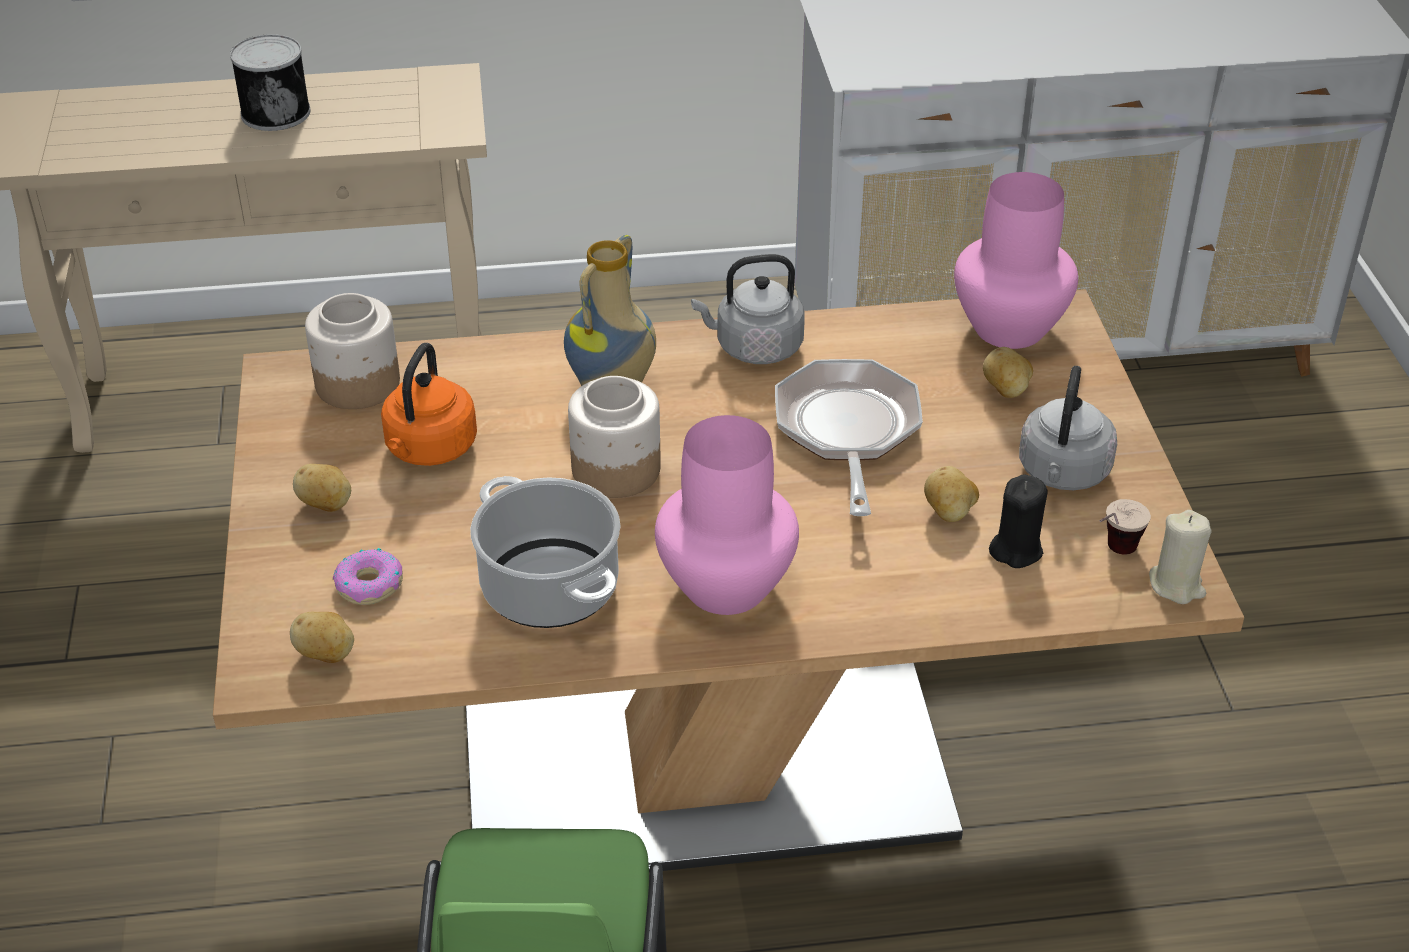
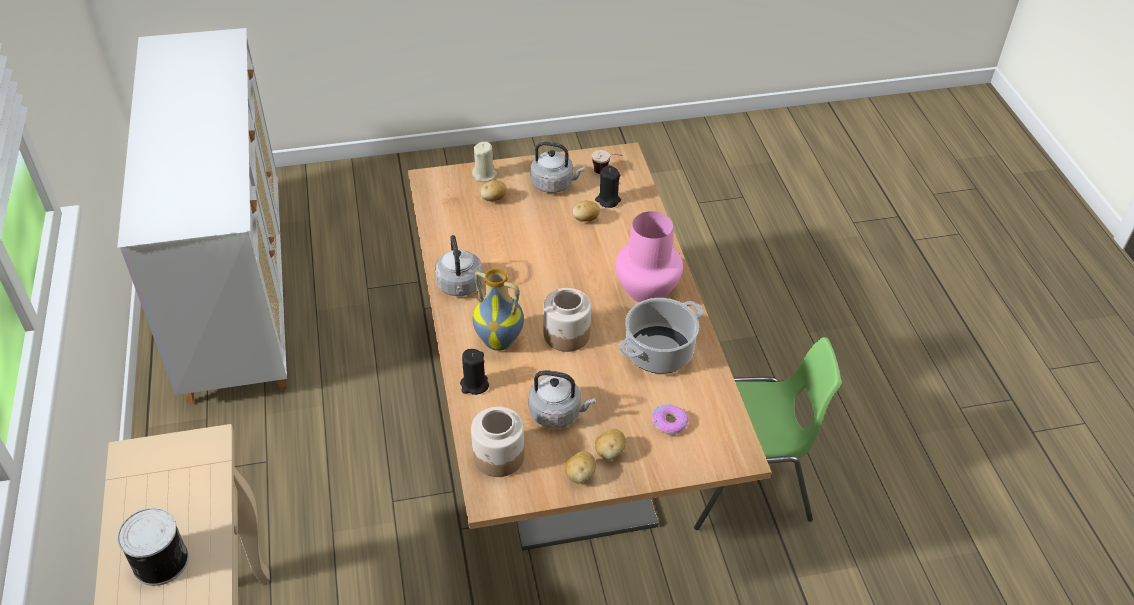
camera: 95 degrees left, 5 degrees up
potato [290,612,354,663] -> potato moved to [564,451,596,483]
orange kettle [381,343,477,466] -> grey kettle [528,370,595,428]
frying pan [775,359,923,516] -> none
pink vase [954,172,1078,349] -> none
beige candle [1149,510,1212,604] -> beige candle moved to [472,142,497,182]
none -> black candle [460,349,489,395]

